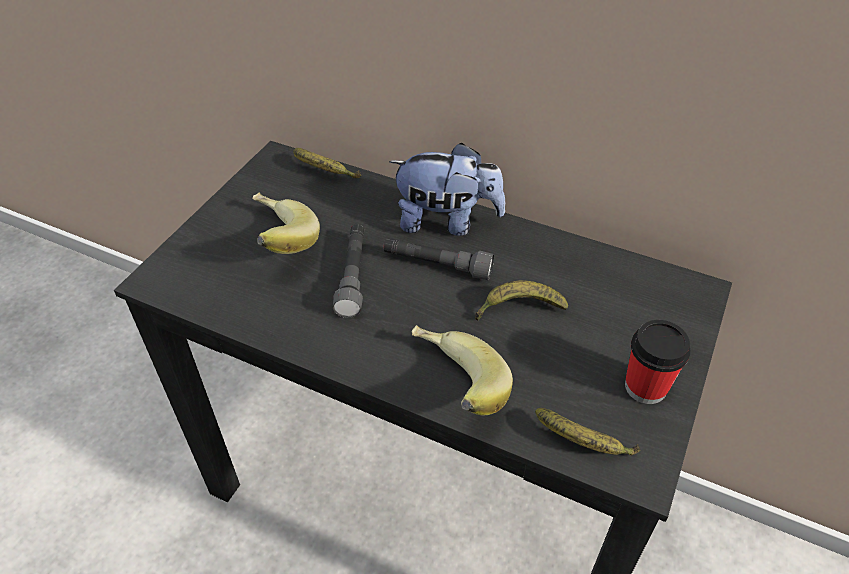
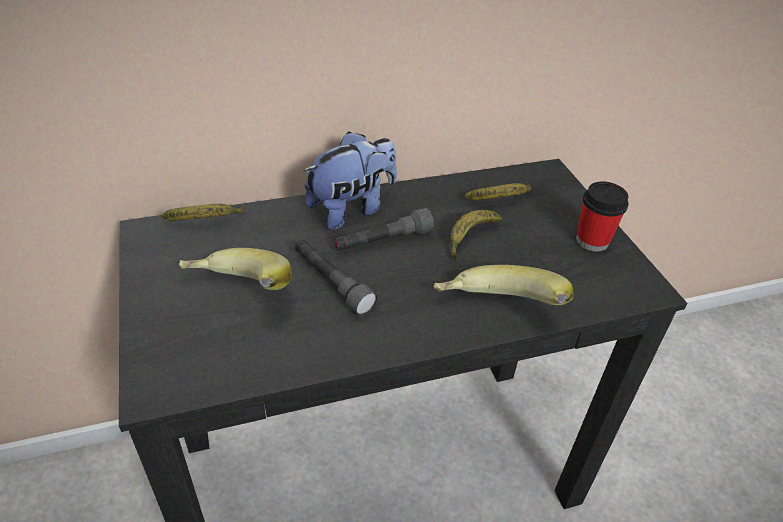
camera: 45 degrees left, 5 degrees down
banana [535,408,640,456] -> banana moved to [465,183,531,200]

